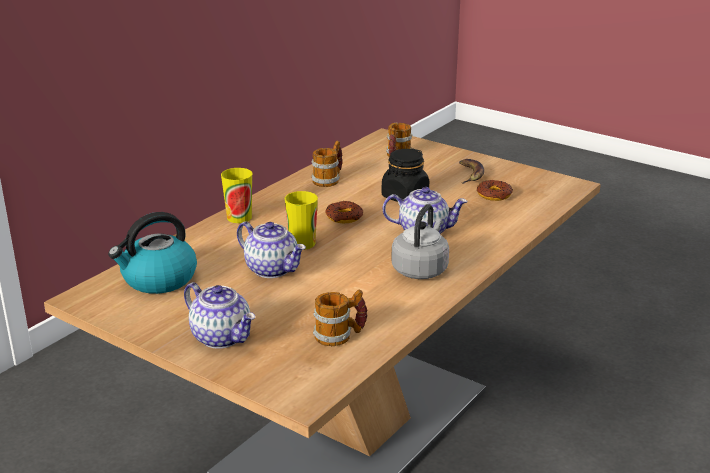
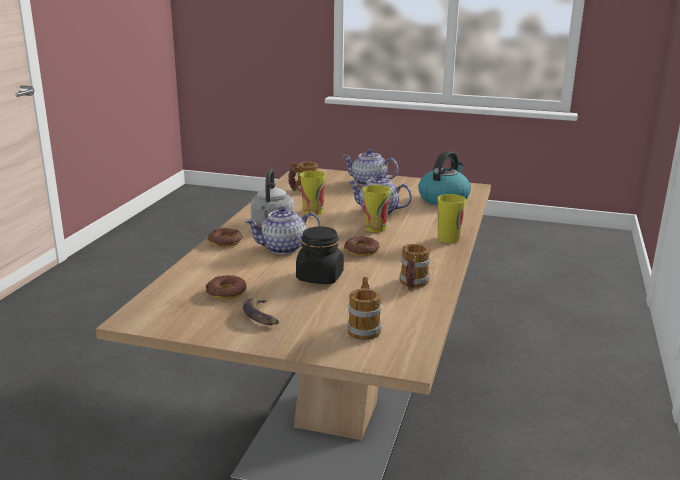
camera: 160 degrees right, 5 degrees down
none -> donut [207,228,243,247]
none -> cup [300,171,326,215]

